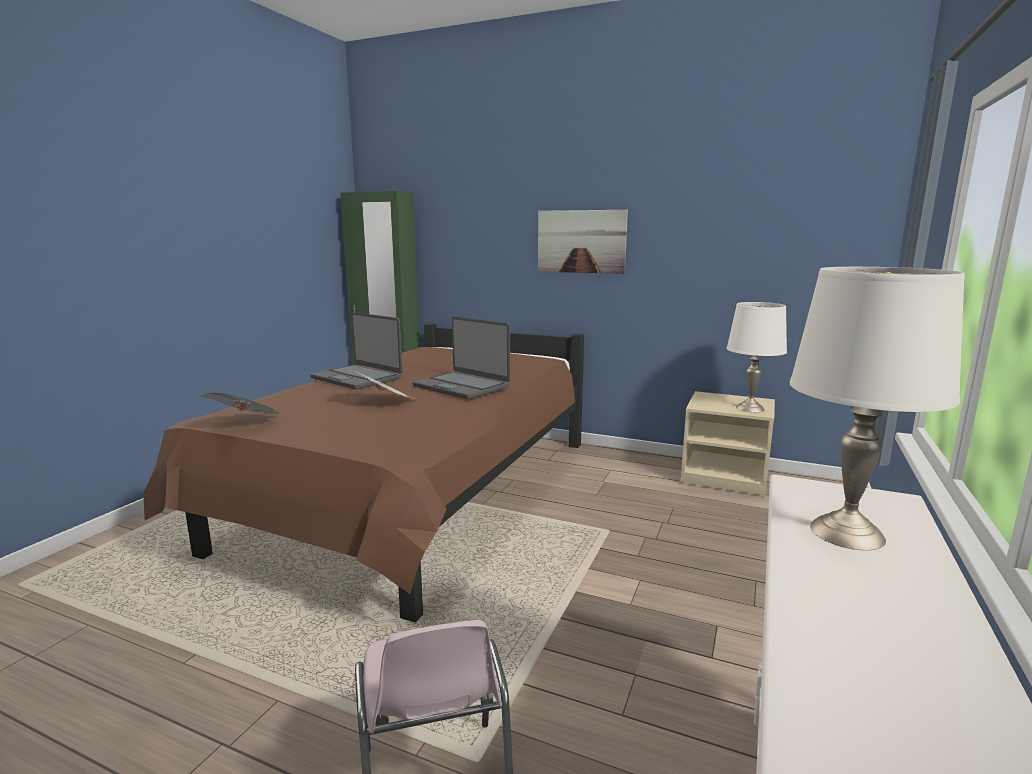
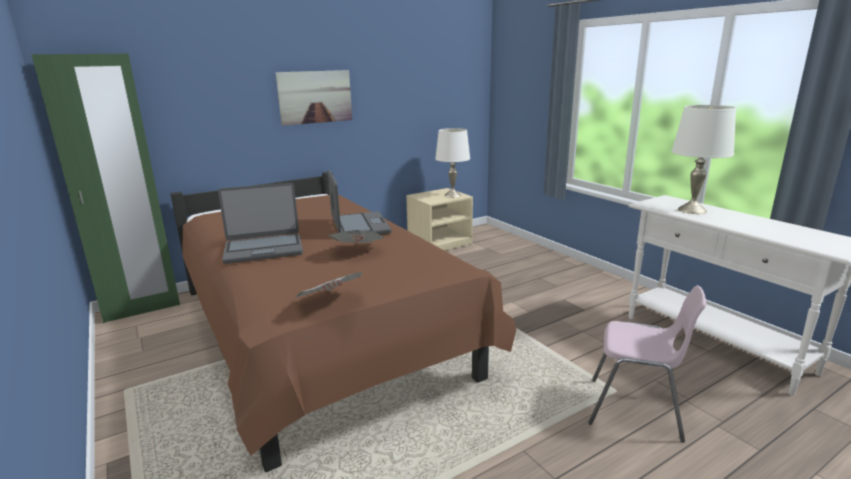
camera: 55 degrees left, 5 degrees up
laptop [413,316,510,399] -> laptop turned 90 degrees counterclockwise [328,170,392,234]

